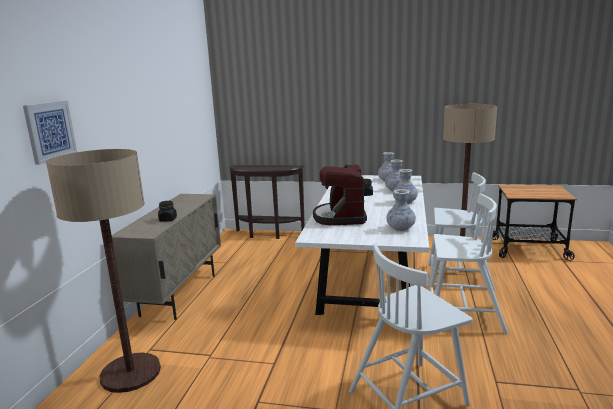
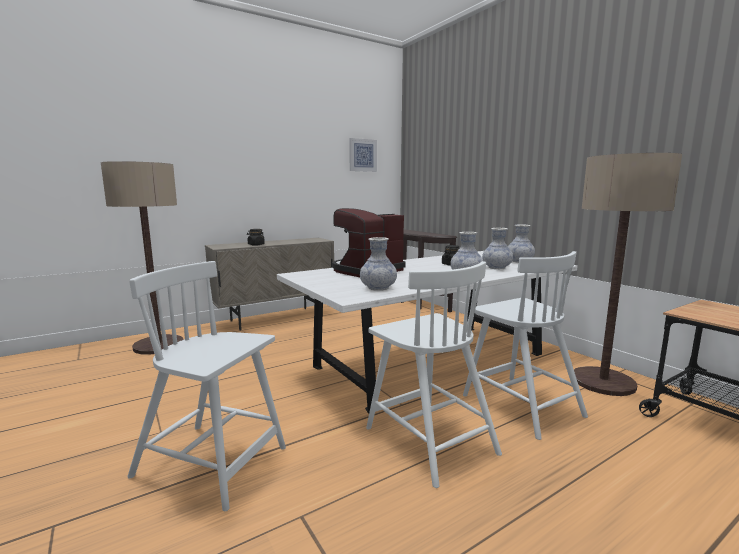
camera: 45 degrees right, 5 degrees down
picture [23,100,77,165] -> picture moved to [349,138,377,172]

